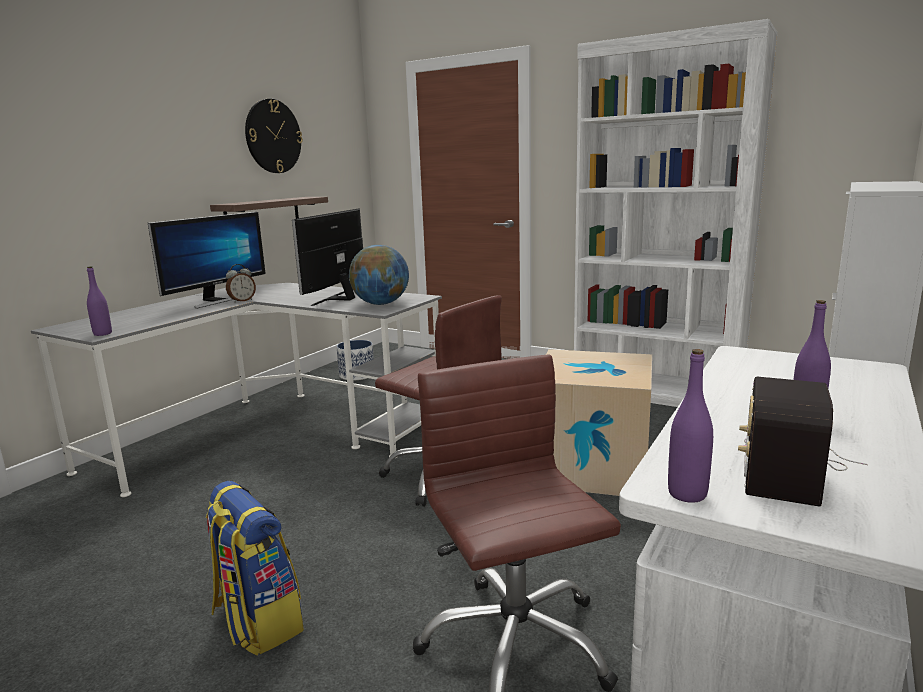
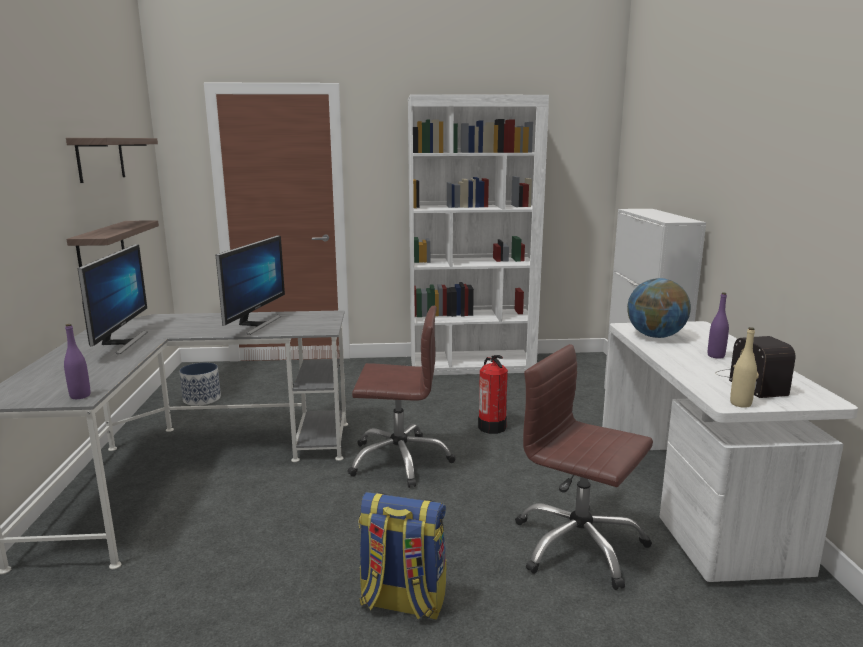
camera: 35 degrees left, 0 degrees up
alarm clock [226,264,256,303] -> none
wall clock [245,99,303,173] -> shelf [66,138,158,183]
monitor [292,208,363,306] -> monitor turned 150 degrees counterclockwise [216,235,285,335]
globe [349,245,409,305] -> globe moved to [627,278,691,338]
cardboard box [546,349,652,496] -> fire extinguisher [478,355,508,434]
purple bottle [668,349,713,503] -> beige bottle [730,327,757,408]

